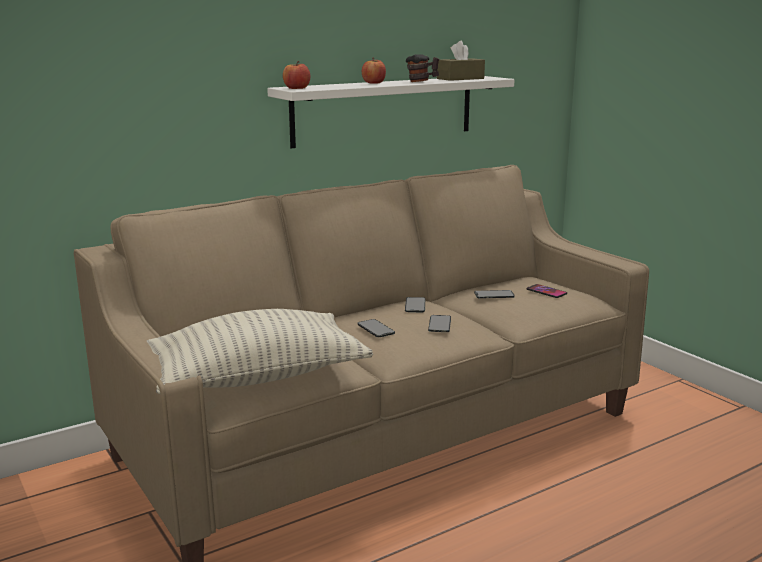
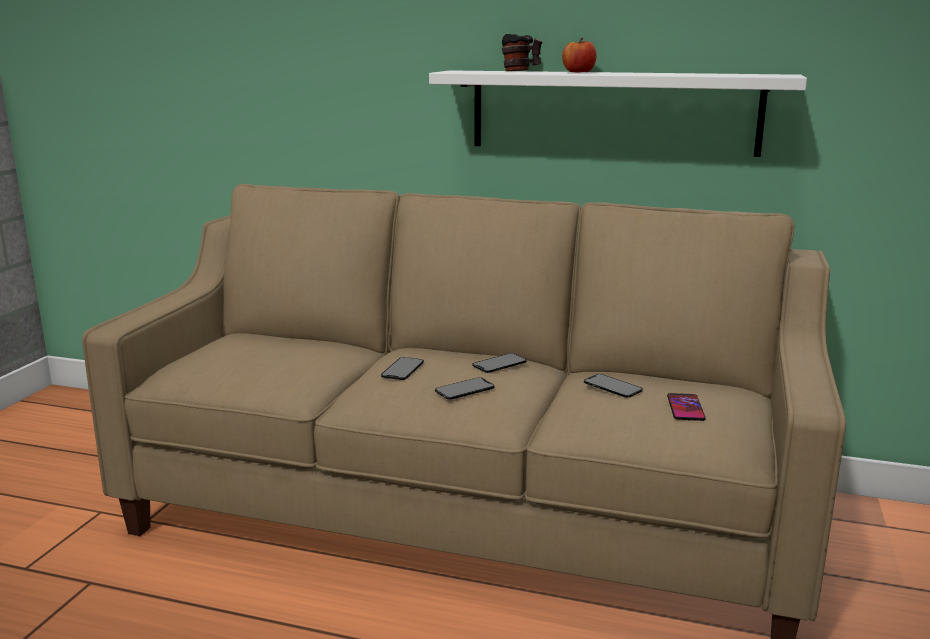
camera: 50 degrees right, 0 degrees up
pillow [147,309,373,394] -> none
apple [283,61,310,89] -> none
mug [406,54,439,82] -> mug moved to [502,34,542,71]
brown tissue box [437,41,485,81] -> none

